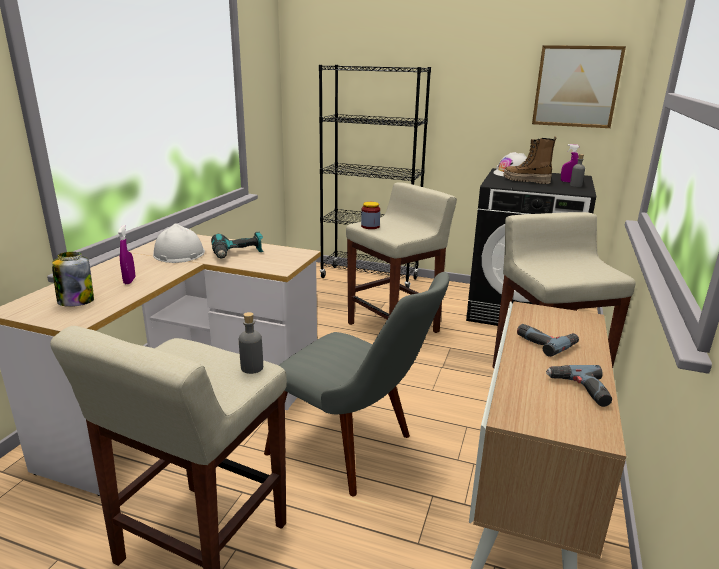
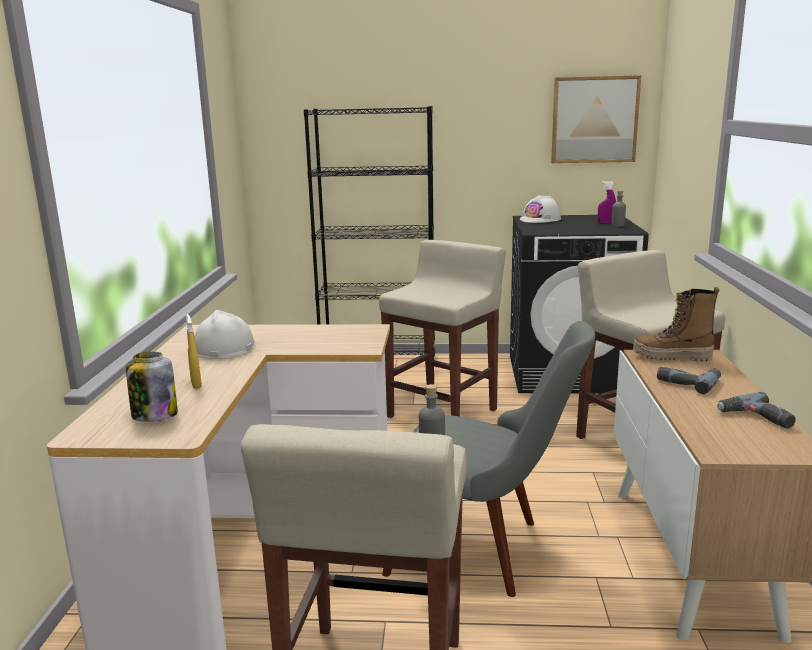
camera: 15 degrees left, 5 degrees down
purple spray bottle [118,225,135,284] -> yellow spray bottle [186,314,202,389]
power drill [211,232,264,259] -> none
jar [361,202,380,229] -> none
boot [503,136,556,184] -> boot moved to [633,287,719,362]

